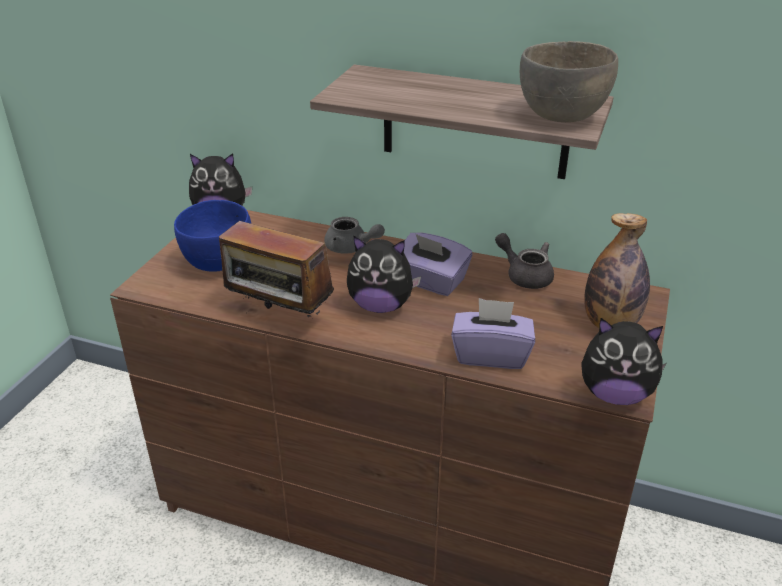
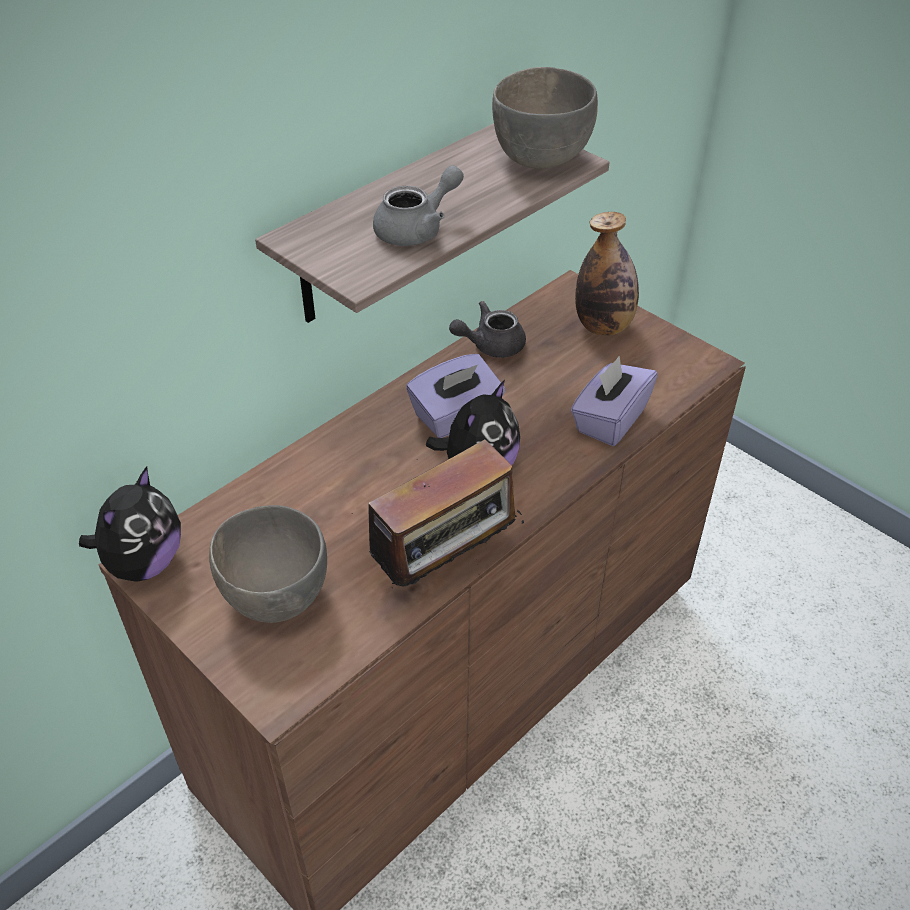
camera: 65 degrees left, 10 degrees up
blue bowl [174,200,251,272] -> grey bowl [209,505,327,623]
grey teapot [324,217,385,253] -> grey teapot moved to [373,165,464,246]
plush toy [581,318,666,405] -> none

